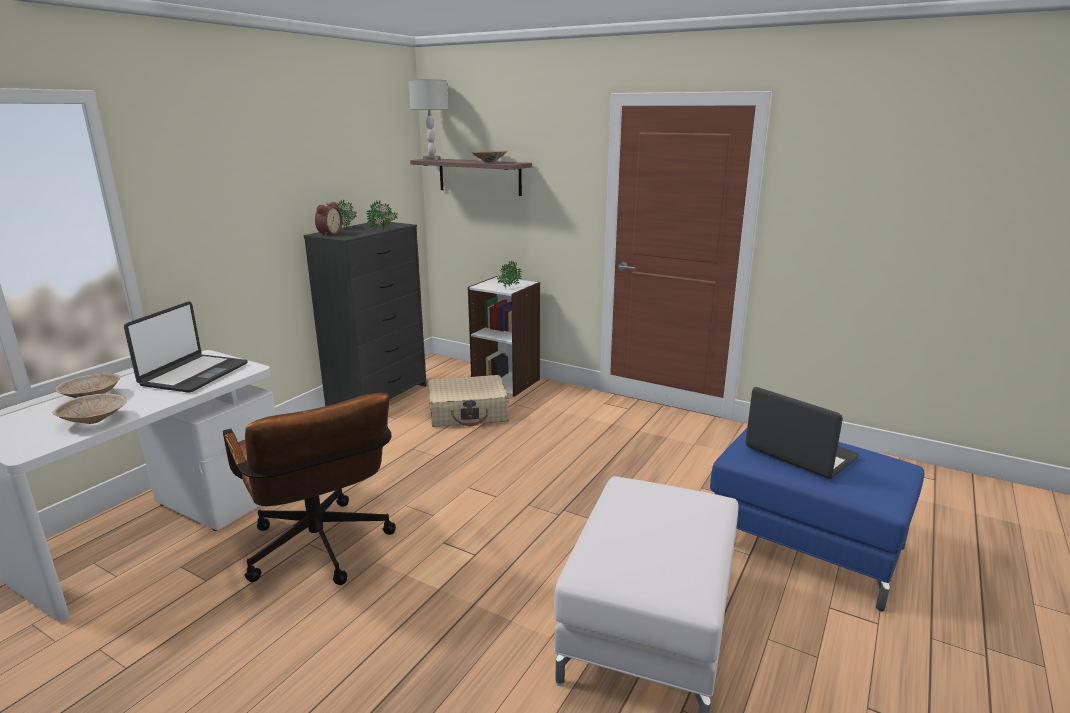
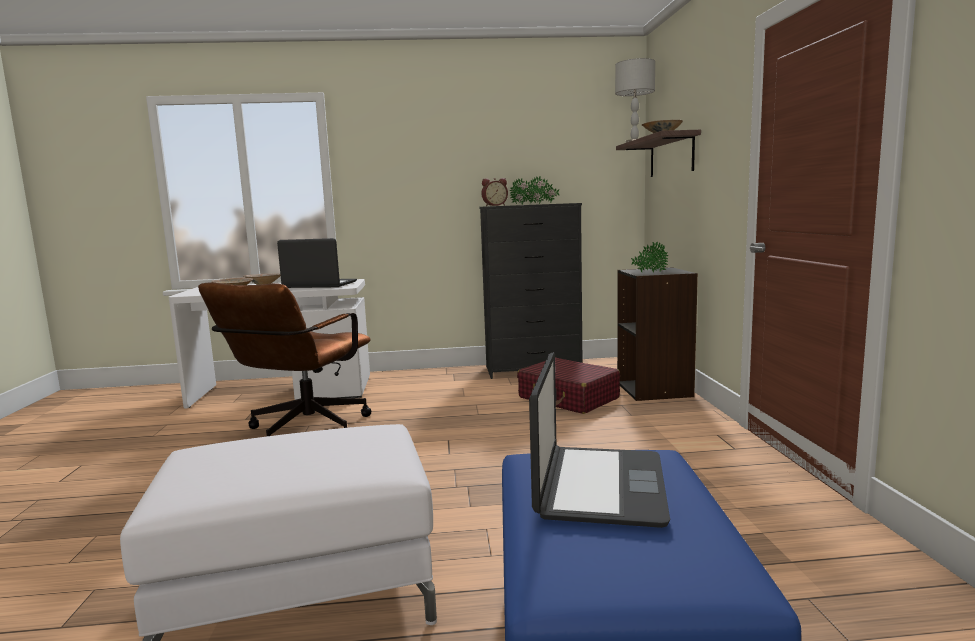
camera: 55 degrees right, 10 degrees down
laptop [124,301,248,393] -> laptop turned 150 degrees counterclockwise [277,238,357,288]
beige suitcase [428,375,509,427] -> red suitcase [517,357,620,414]
white bookcase [468,276,540,397] -> black bookcase [617,267,698,401]

